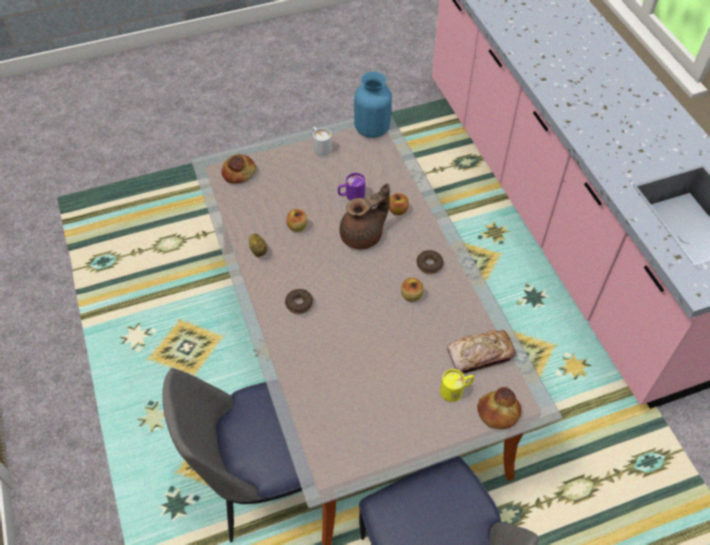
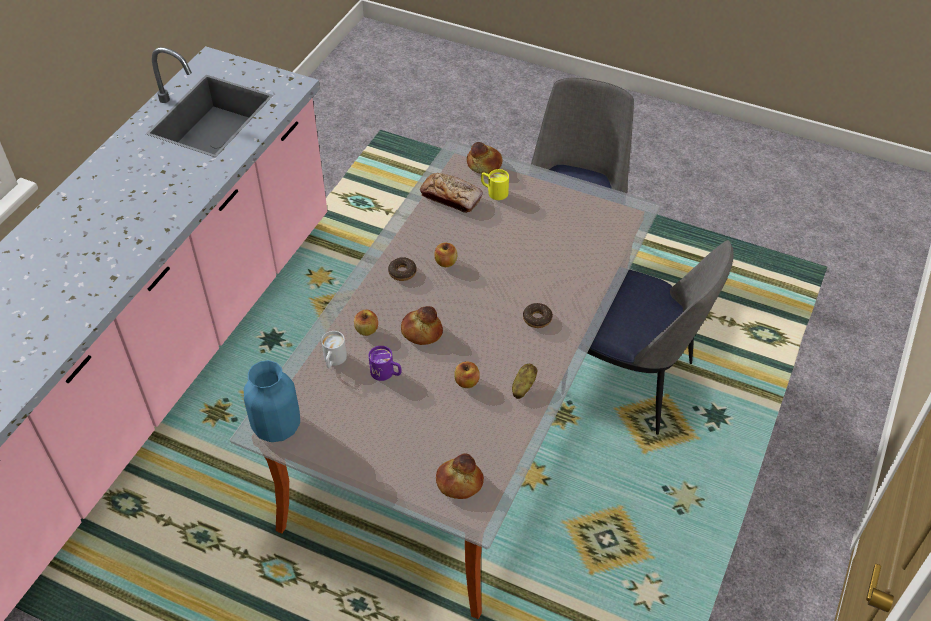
camera: 135 degrees left, 5 degrees down
white mug [313,127,332,156] -> white mug moved to [321,331,347,368]
brown teapot [339,183,390,249] -> bread [401,306,443,345]

